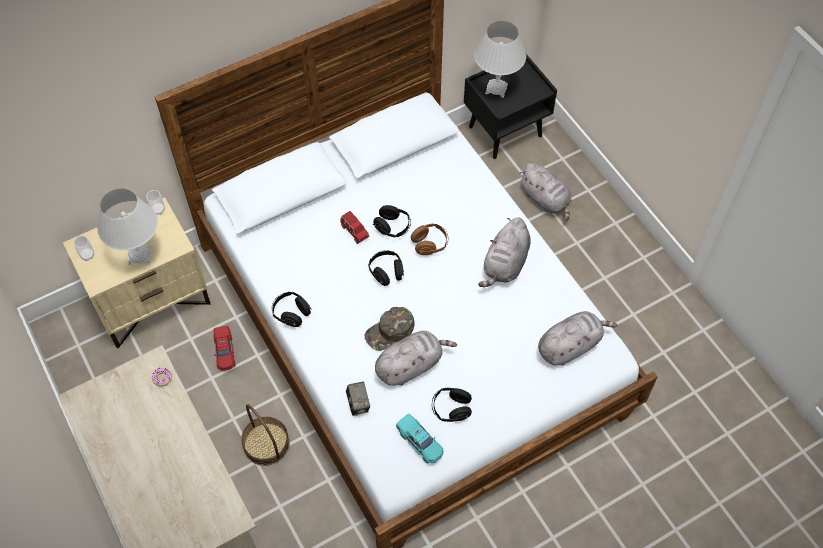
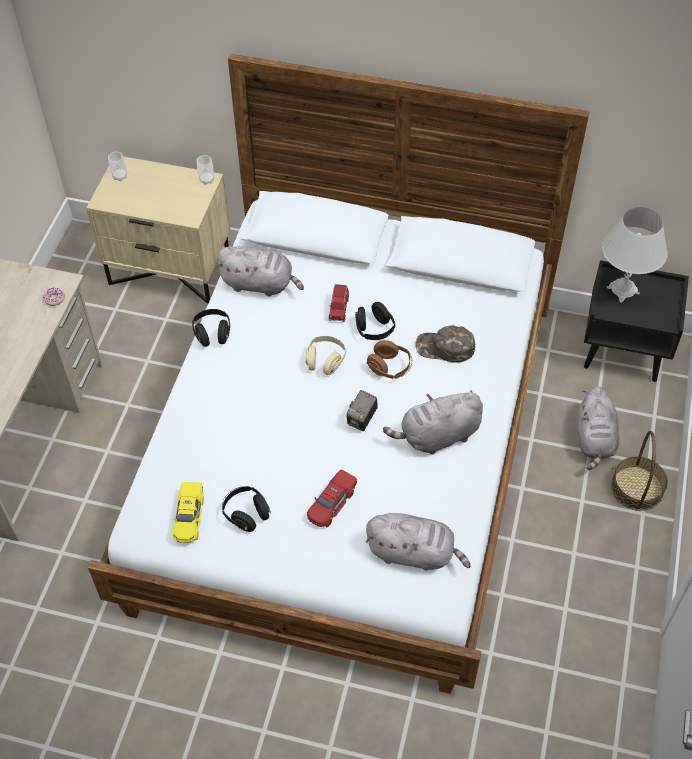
camera: 45 degrees right, 5 degrees down
white table lamp [97,189,158,265] -> none
red toy car [213,326,235,371] -> red toy car moved to [307,470,357,527]
basket [241,404,289,466] -> basket moved to [611,431,668,511]
camera [346,382,370,416] -> camera moved to [347,390,378,431]
green cap [365,307,415,351] -> green cap moved to [416,325,475,363]
black headphones [368,250,404,286] -> beige headphones [306,336,346,375]
grey plush toy [375,331,457,386] -> grey plush toy moved to [216,246,304,297]
turquoise toy car [396,414,444,464] -> yellow toy car [172,482,204,543]

